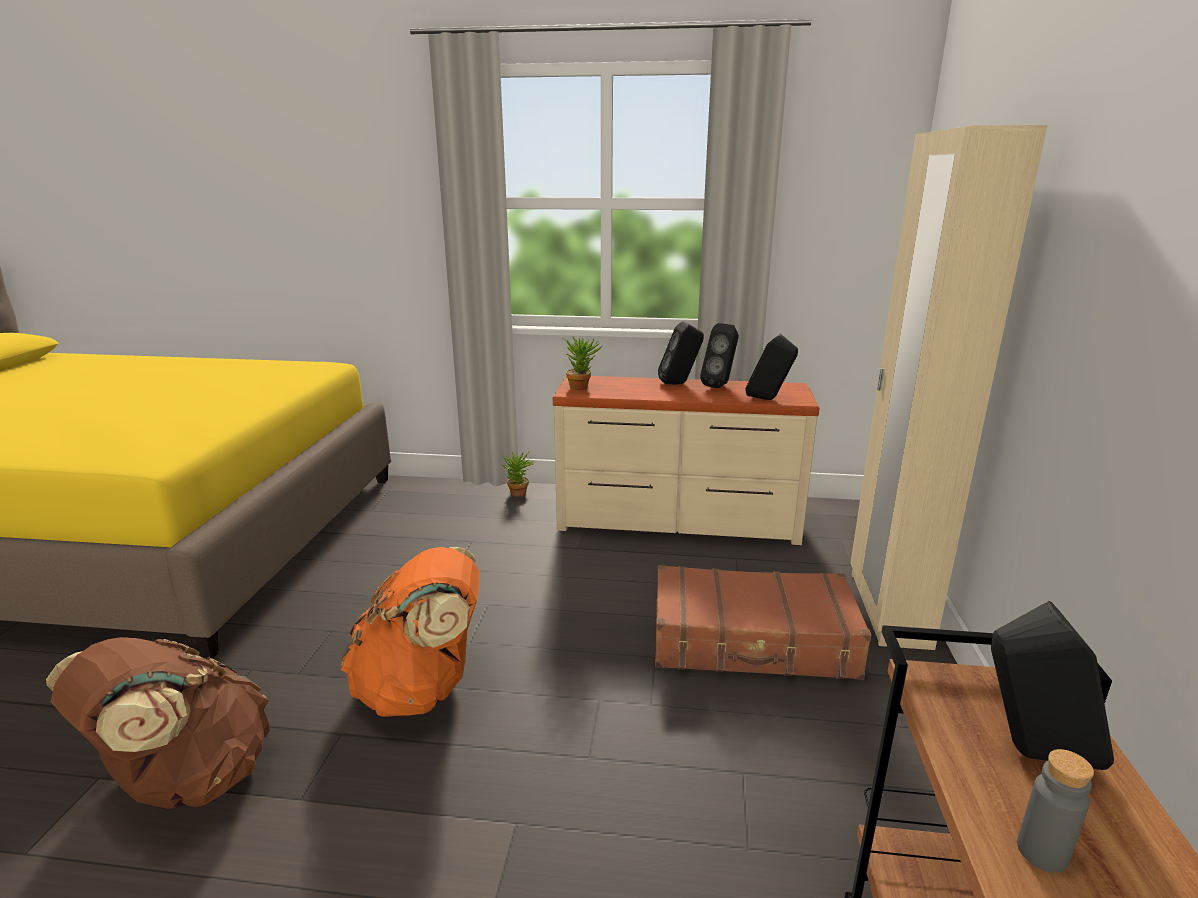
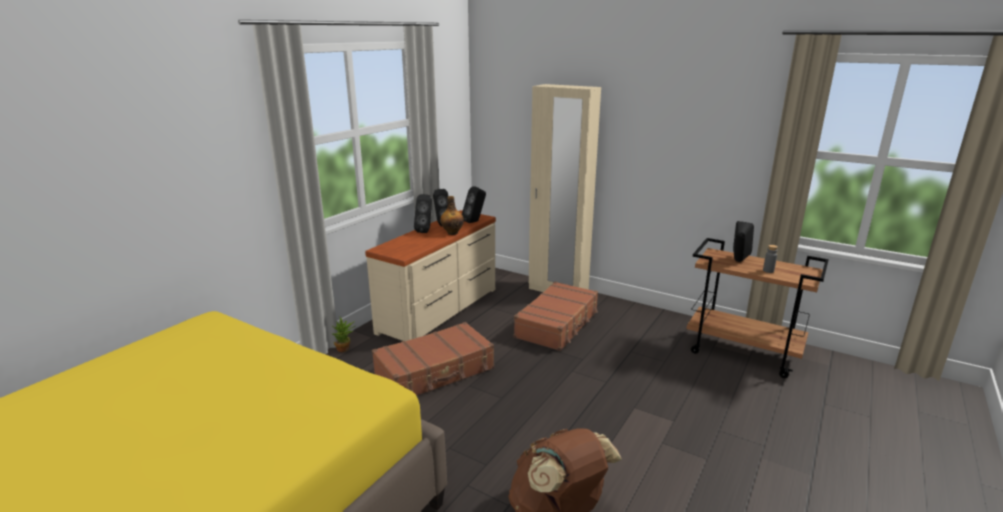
camera: 65 degrees left, 0 degrees up
orange backpack [341,547,480,717] -> none
potted plant [563,337,602,390] -> none
none -> brown suitcase [372,322,494,396]
none -> bottle [440,196,464,235]

